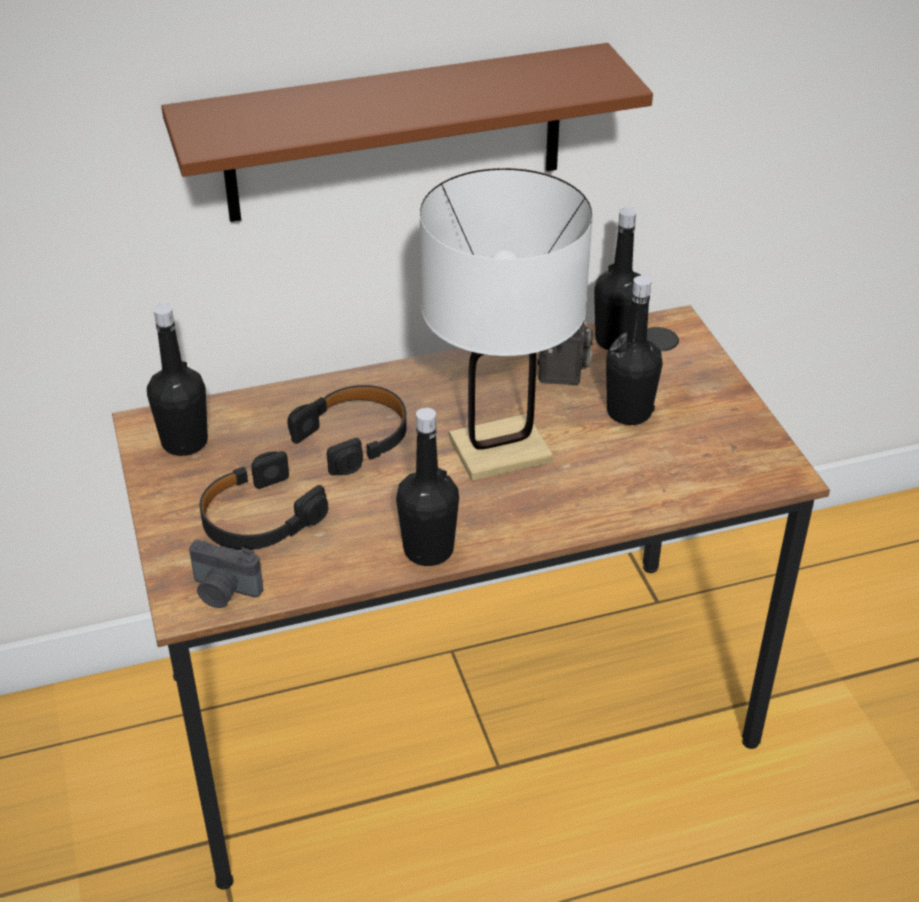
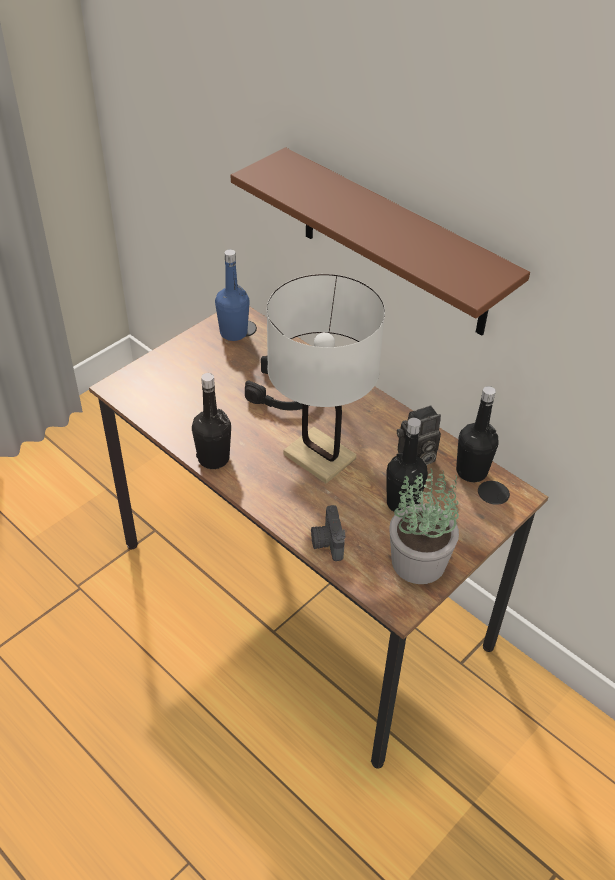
camera: 60 degrees right, 5 degrees up
black bottle [147,304,208,456] -> blue bottle [215,249,250,341]
camera [189,540,263,608] -> camera moved to [311,505,345,561]
black headphones [200,451,328,550] -> none
none -> potted plant [390,469,459,584]

